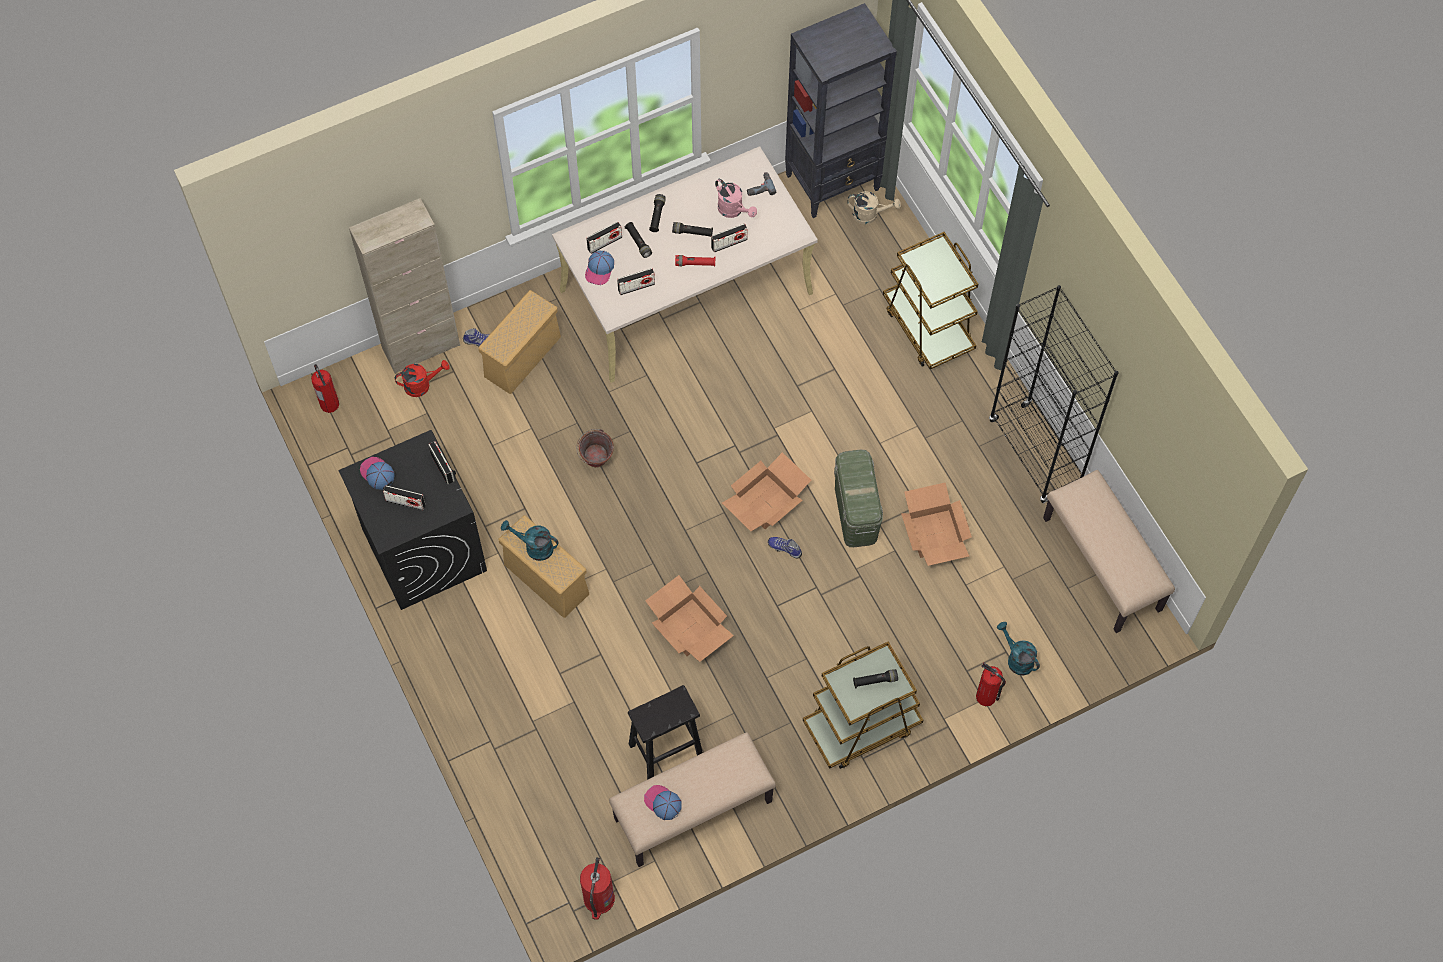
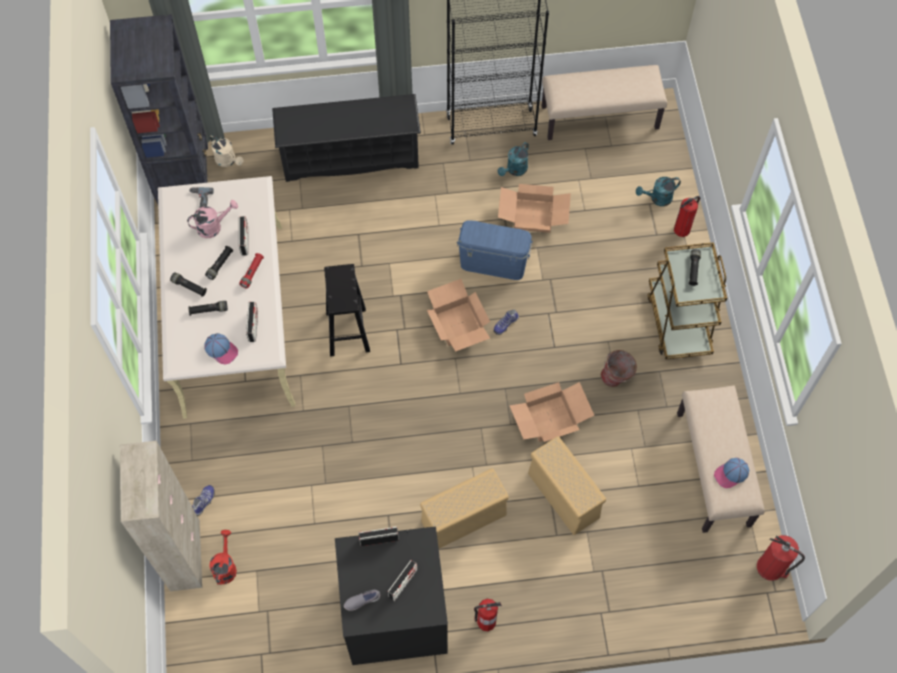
camera: 70 degrees left, 0 degrees up
fire extinguisher [311,364,339,413] -> fire extinguisher moved to [474,599,502,631]
cap [360,457,395,490] -> grey shoe [344,590,380,611]
beige storage box [478,290,561,394] -> beige storage box moved to [528,436,606,535]
turquoise watering can [501,520,558,561] -> turquoise watering can moved to [498,142,529,176]
bucket [577,429,614,467] -> bucket moved to [601,350,637,387]
radio [586,221,622,254] -> none
black stool [628,685,703,780] -> black stool moved to [324,264,370,356]
green storage box [834,450,883,547] -> blue storage box [456,220,533,280]
beige watering can [847,191,901,224] -> beige watering can turned 105 degrees clockwise [210,135,243,167]
brown cart [883,232,978,369] -> black shoe rack [272,94,421,182]

